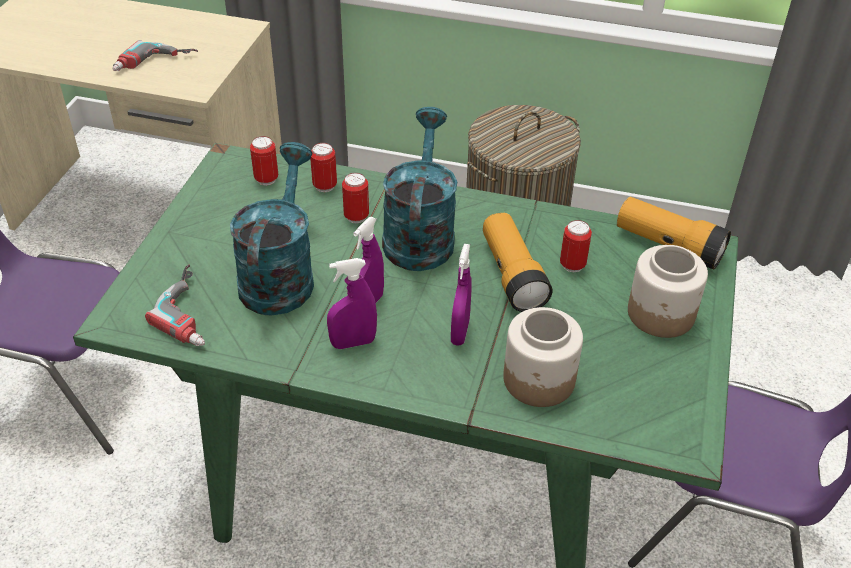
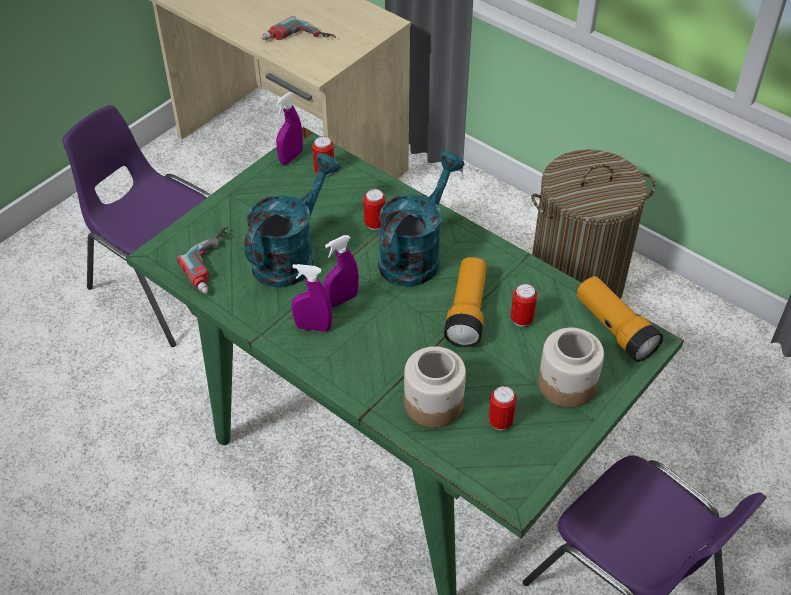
camera: 25 degrees right, 5 degrees up
can [310,143,337,192] -> can moved to [488,386,517,430]
purple spray bottle [451,244,472,346] -> purple spray bottle moved to [276,92,303,165]

